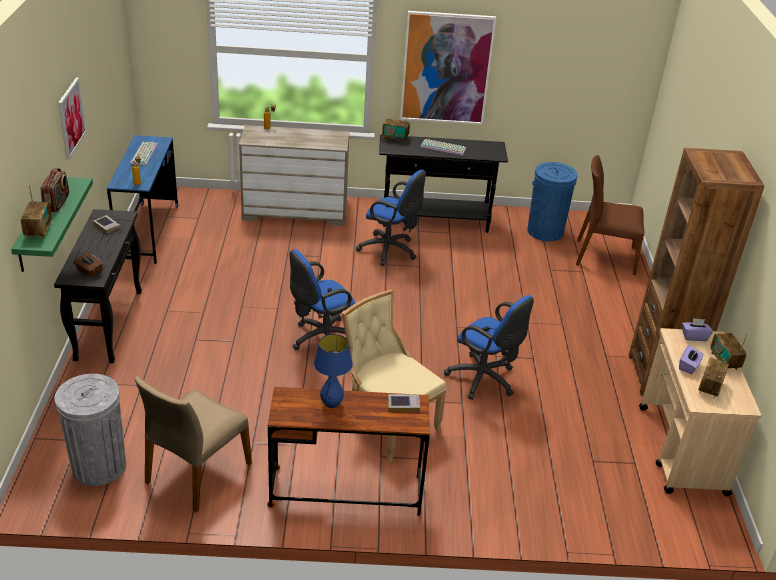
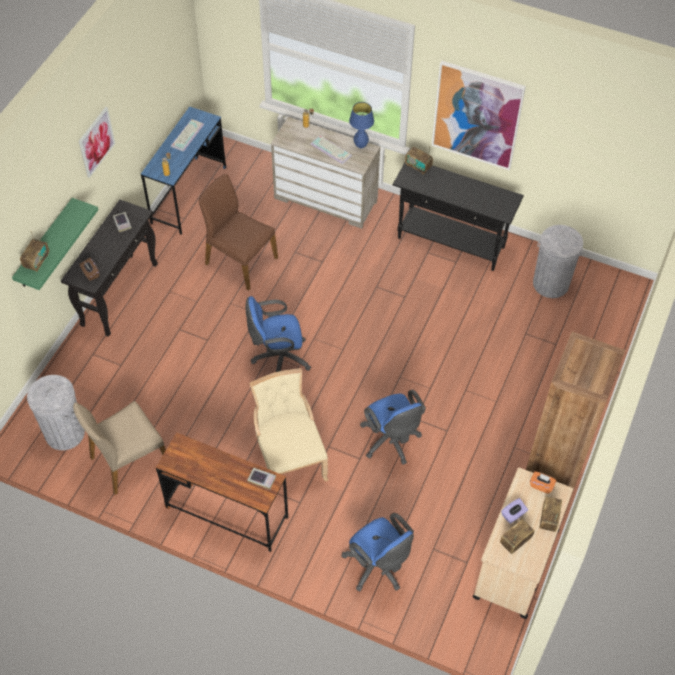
camera: 25 degrees right, 20 degrees up
radio [41,168,69,212] -> none
blue table lamp [314,334,353,408] -> blue table lamp moved to [349,102,374,148]
blue office chair [356,170,426,266] -> blue office chair moved to [341,513,414,591]
keyboard [421,139,466,155] -> keyboard moved to [311,135,352,164]
blue trash can [527,162,578,241] -> grey trash can [533,225,583,298]
brown chair [576,155,644,275] -> brown chair moved to [199,174,278,290]
purple tissue box [682,318,713,341] -> orange tissue box [530,471,556,494]

